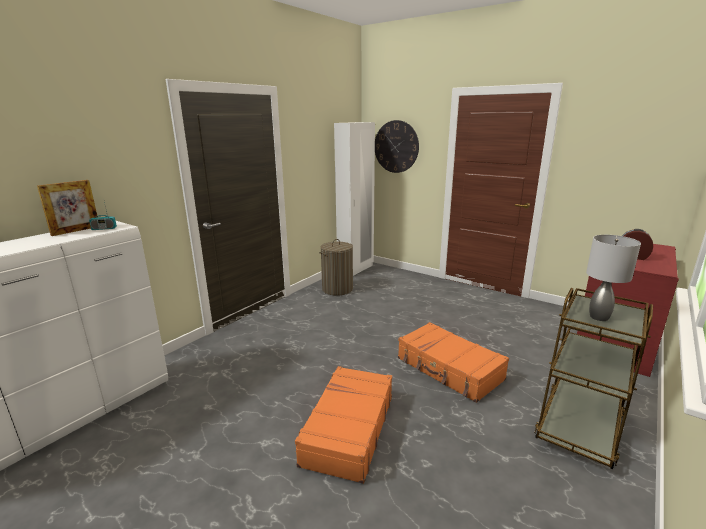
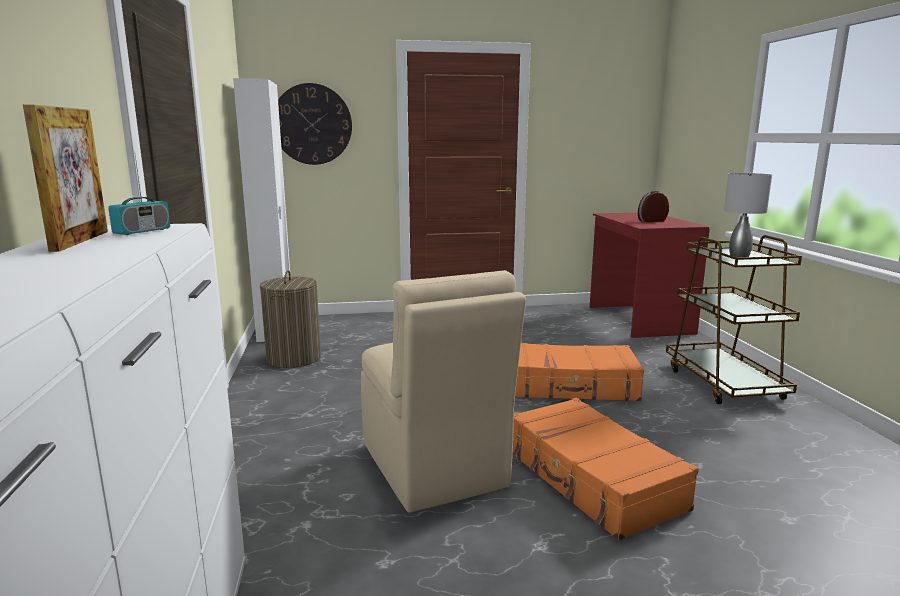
camera: 45 degrees left, 5 degrees down
none -> beige chair [361,270,526,513]

